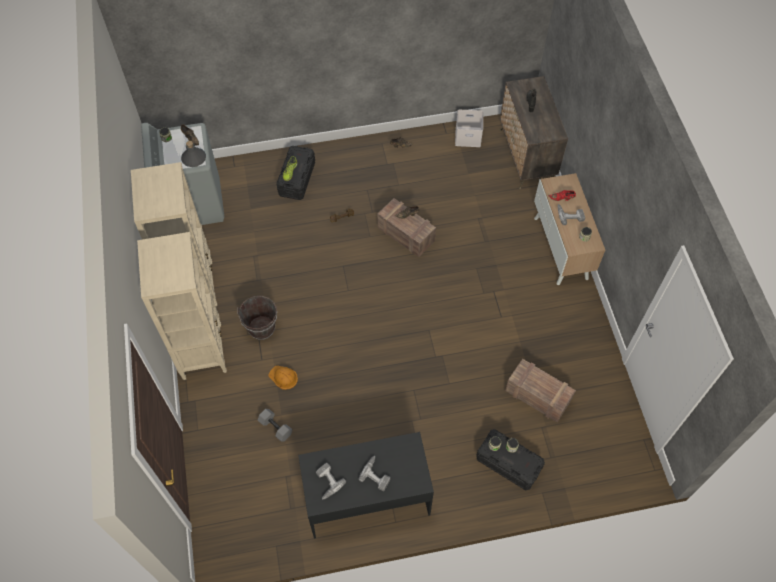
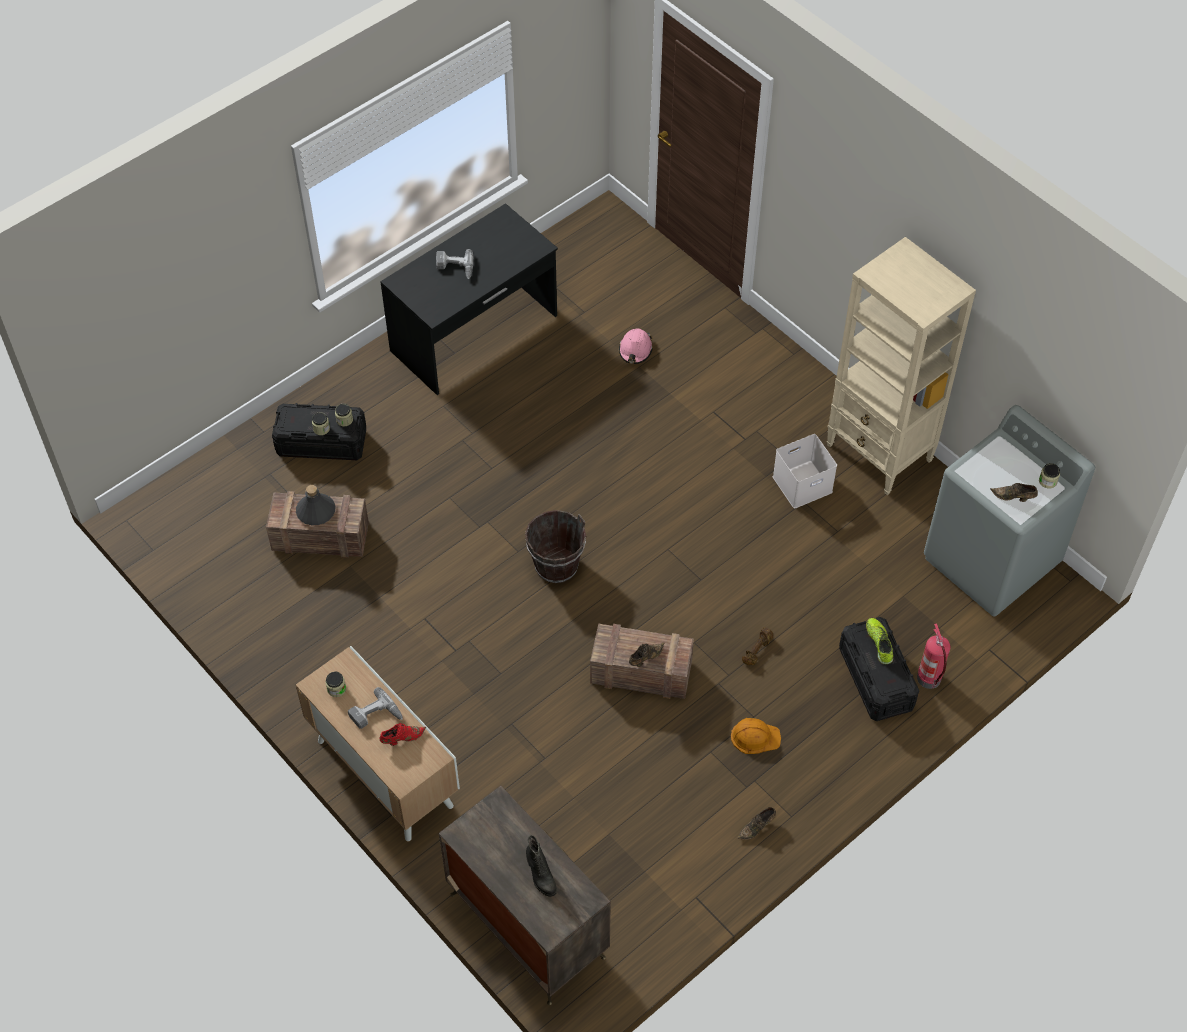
camera: 150 degrees right, 5 degrees down
beige bookcase [137,232,227,380] -> none
grey bottle [181,141,206,167] -> grey bottle moved to [296,485,335,525]
brown bucket [237,296,277,340] -> brown bucket moved to [525,510,586,583]
grey dumbbell [258,409,293,441] -> pink hard hat [619,328,653,364]
orange hard hat [269,366,298,390] -> orange hard hat moved to [731,718,781,754]
power drill [316,463,346,499] -> none
white storage box [455,109,483,147] -> white storage box moved to [773,434,837,508]
none -> fire extinguisher [917,623,950,689]

